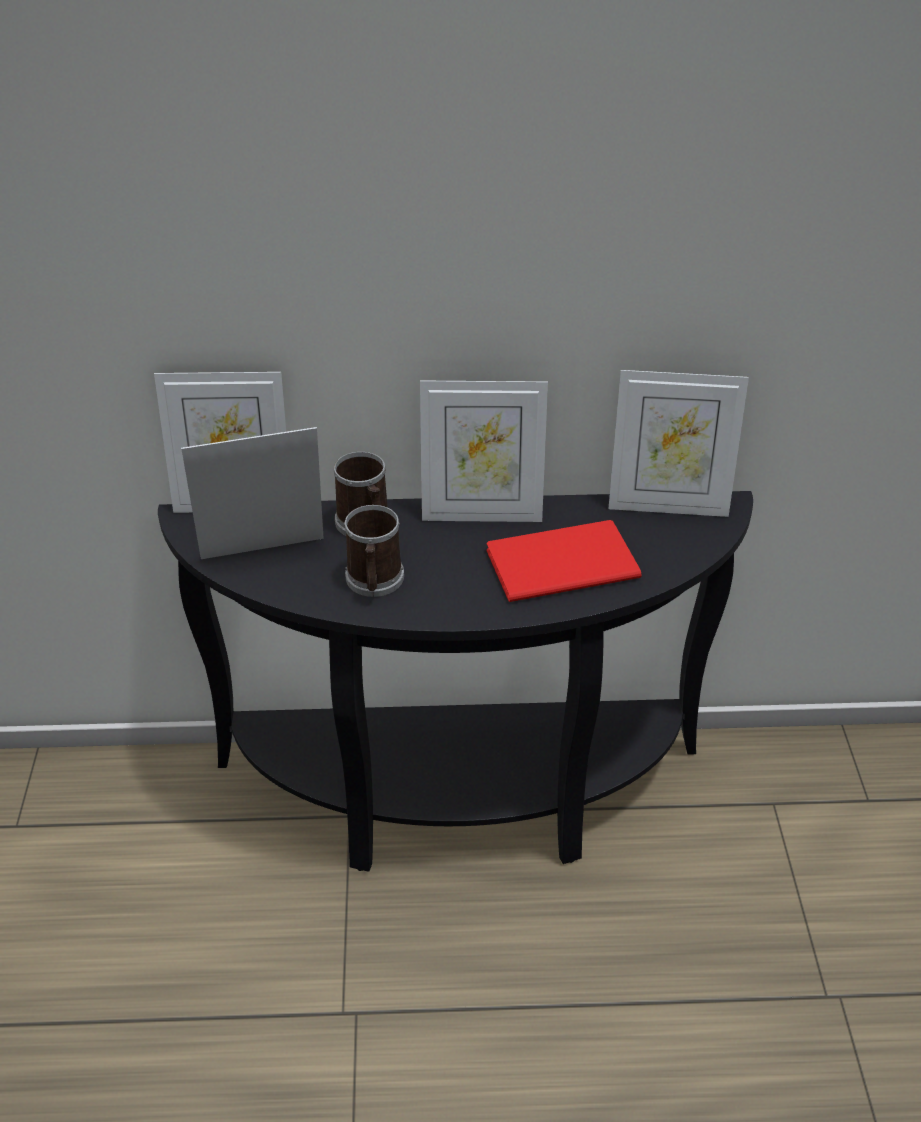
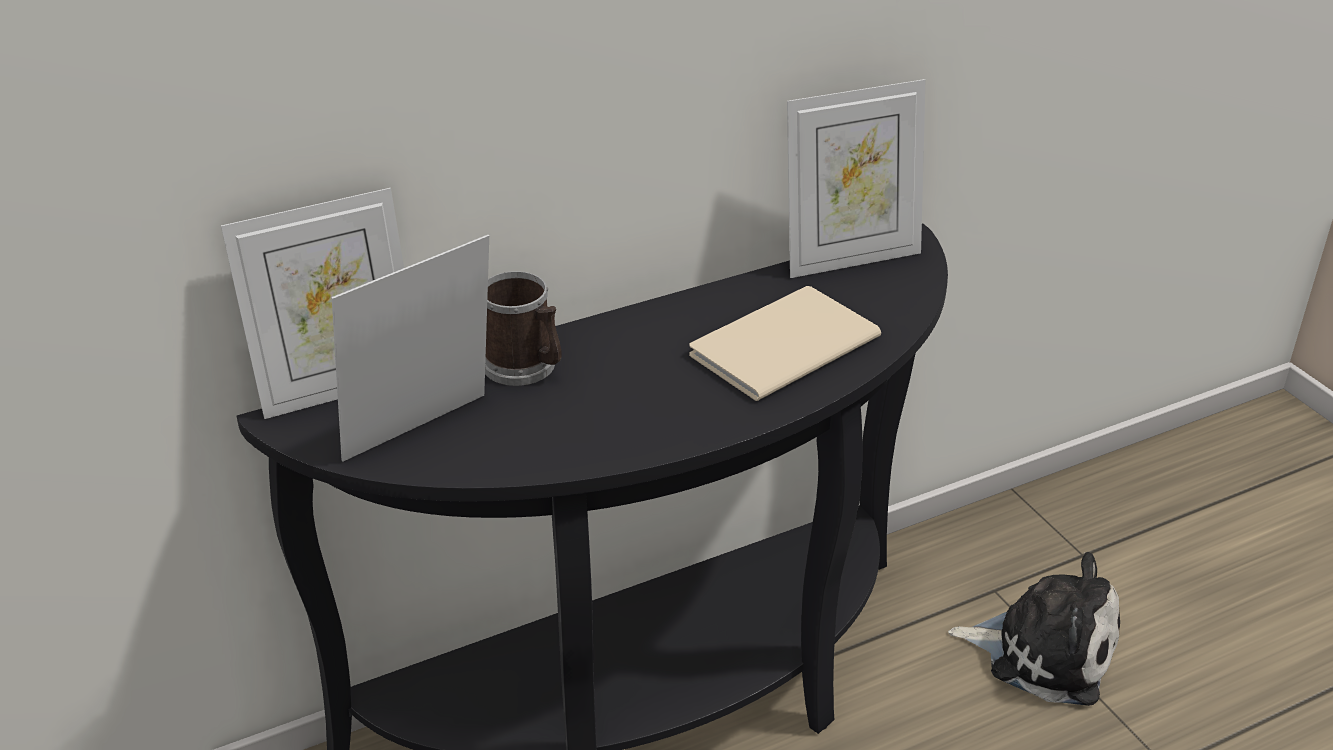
camera: 25 degrees left, 5 degrees down
mug [344,505,404,597] -> none
picture frame [420,380,548,522] -> none
red book [486,520,642,602] -> beige book [689,286,881,401]
none -> plush toy [948,552,1120,706]

